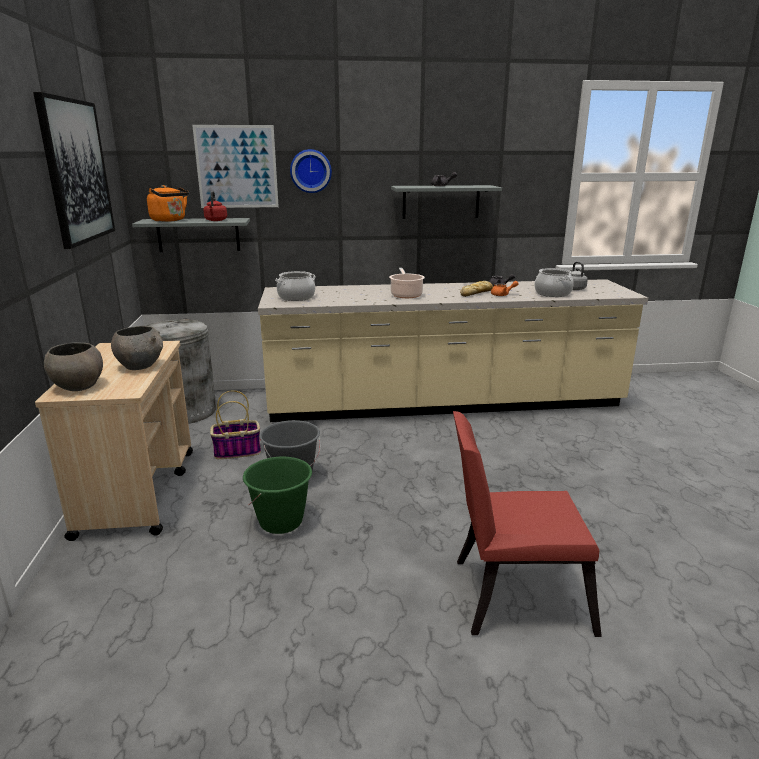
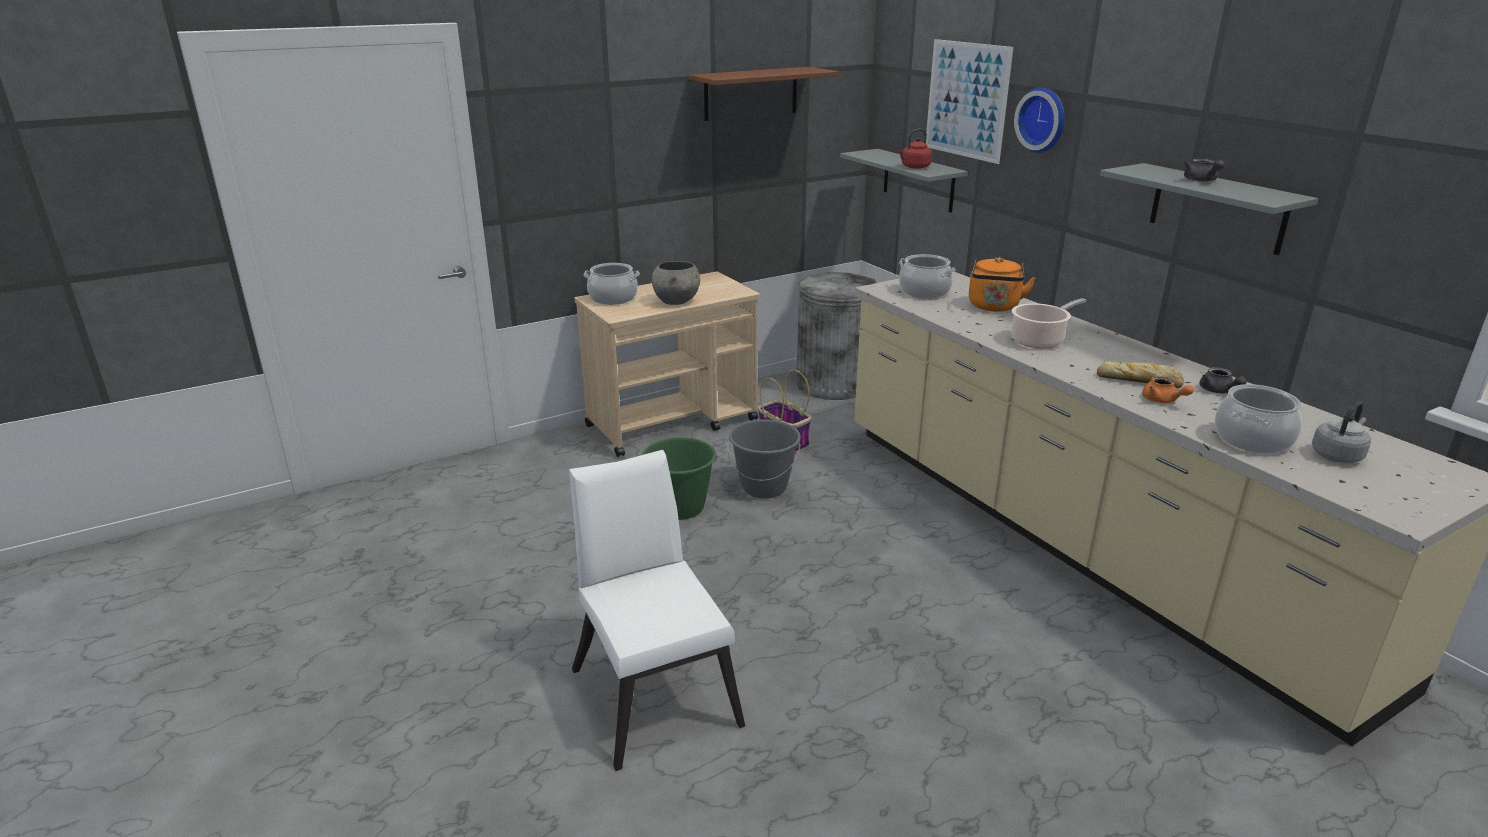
camera: 65 degrees right, 5 degrees up
picture [33,92,115,249] -> brown shelf [689,67,839,121]
grey bowl [44,342,103,391] -> cooking pot [584,263,640,305]
orange kettle [147,185,189,222] -> orange kettle moved to [969,257,1036,311]
red chair [453,411,602,637] -> white chair [569,450,745,771]

